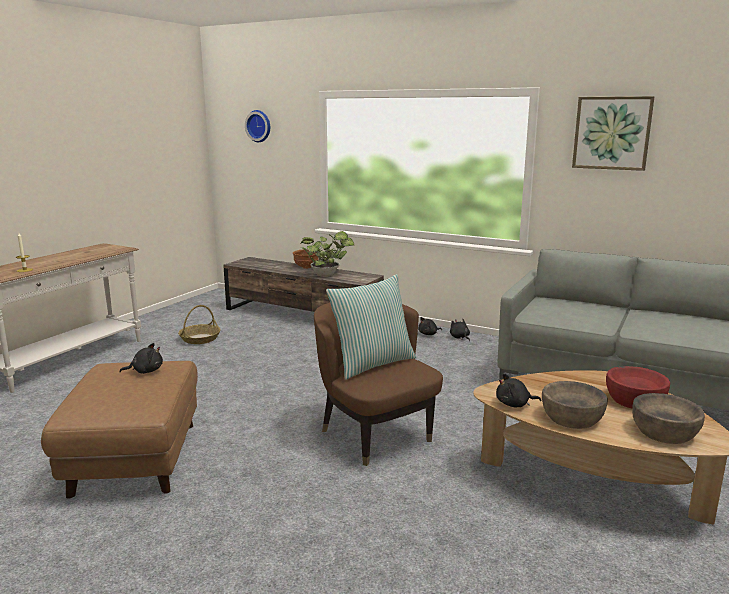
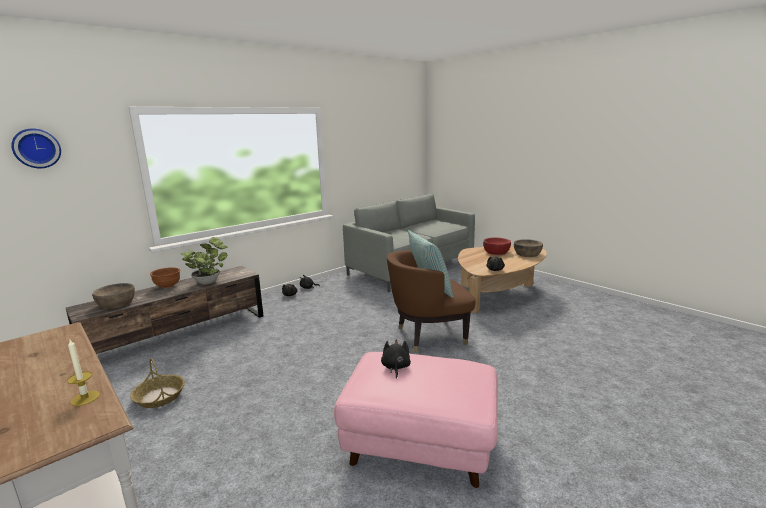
camera: 70 degrees left, 0 degrees up
brown ottoman [41,361,198,499] -> pink ottoman [334,352,498,488]
brown bowl [542,381,608,429] -> brown bowl moved to [92,283,135,309]
picture [572,96,654,171] -> none

